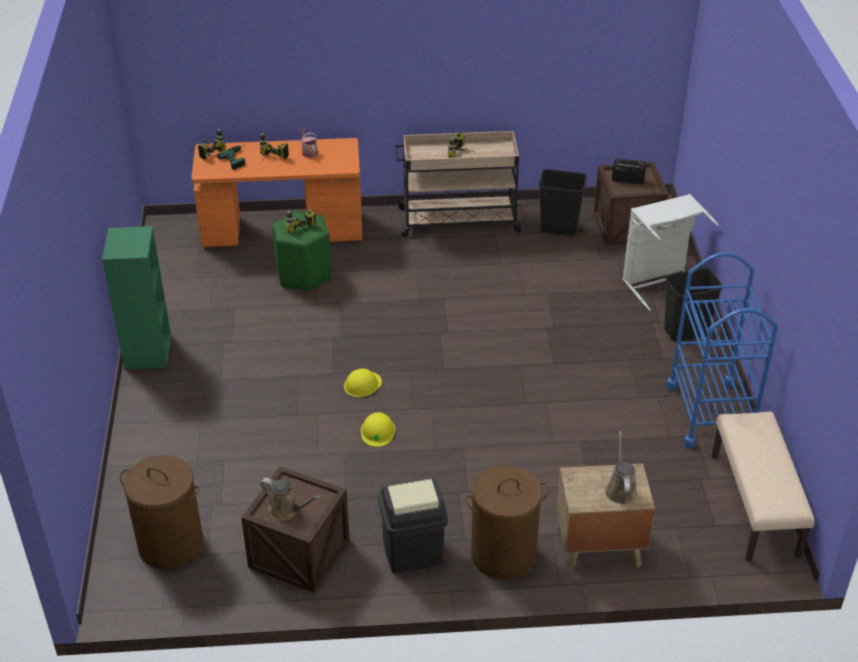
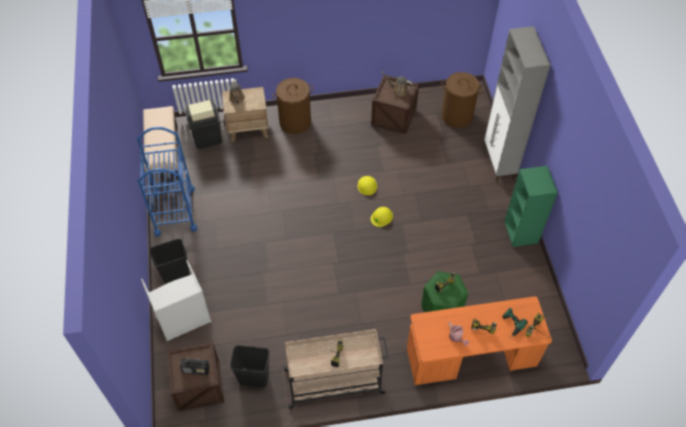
camera: 175 degrees right, 15 degrees up
black trash can [378,478,448,573] -> black trash can moved to [185,100,222,149]
none -> grey cabinet [484,26,550,182]

